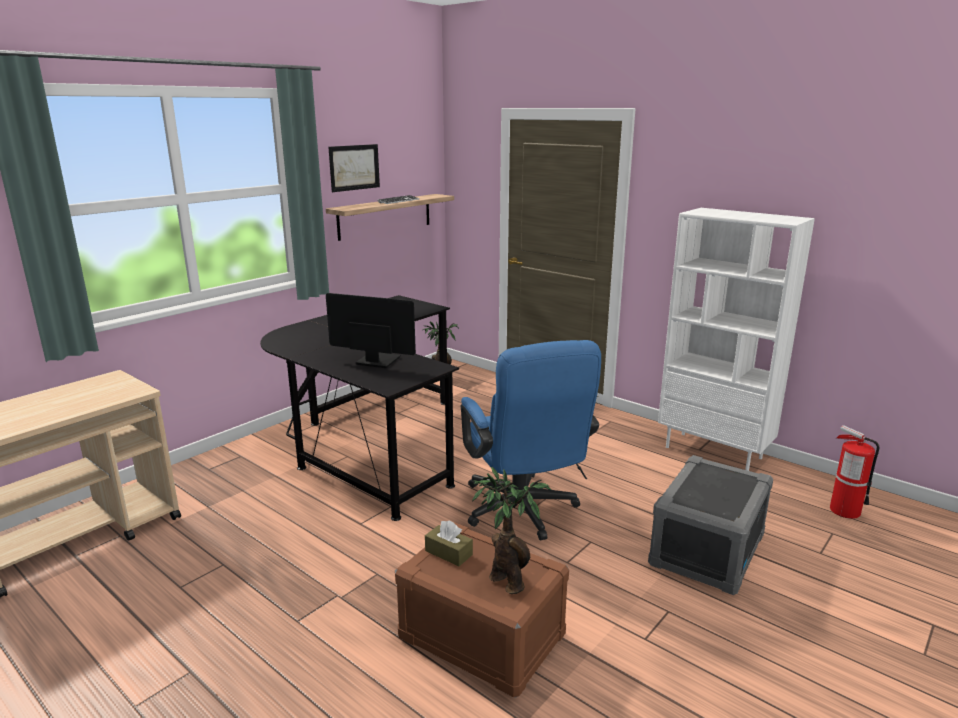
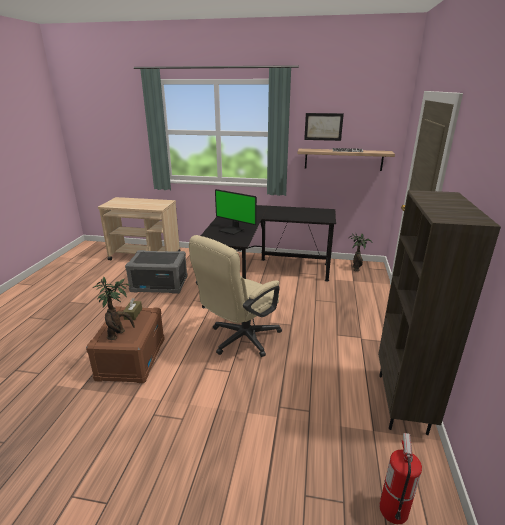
camera: 60 degrees right, 5 degrees up
monitor [326,293,416,368] -> monitor turned 135 degrees clockwise [215,189,257,235]
blue office chair [461,340,601,540] -> beige office chair [189,235,282,357]
grey storage box [648,455,773,595] -> grey storage box moved to [125,250,188,294]
white bookcase [658,208,815,471] -> brown bookcase [378,190,501,435]

